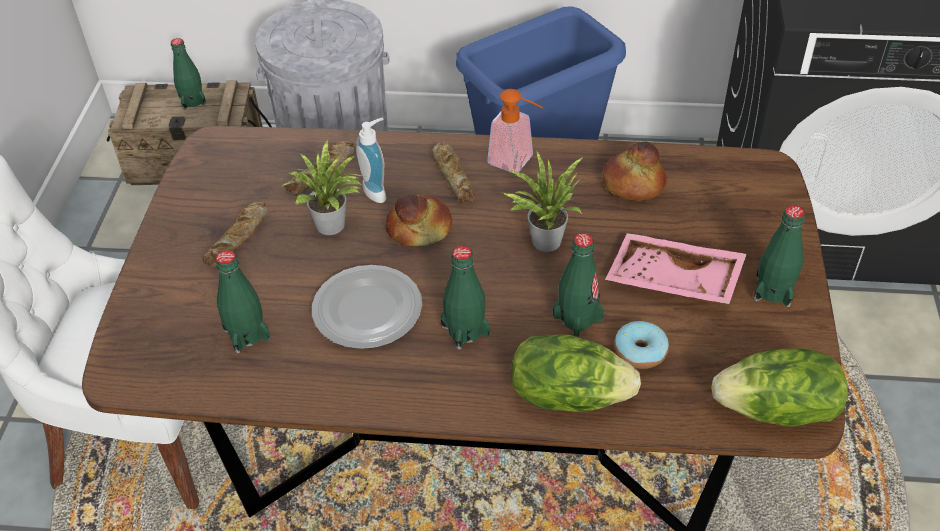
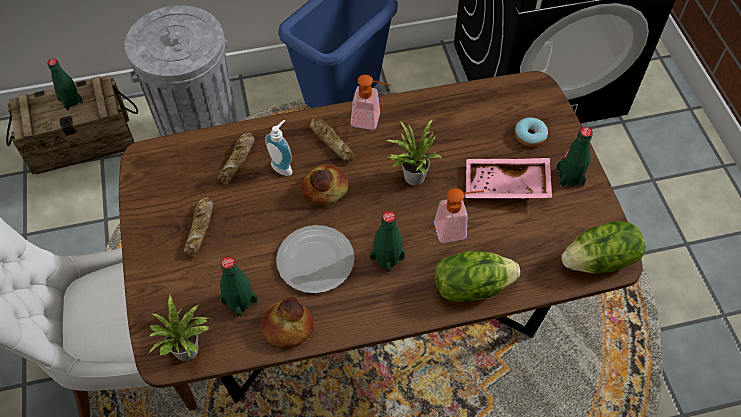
camera: 20 degrees left, 10 degrees up
potted plant [282,141,366,235] -> potted plant moved to [148,295,211,361]
green bottle [553,233,604,337] -> soap dispenser [434,188,484,243]
bread [602,141,667,201] -> bread moved to [261,297,314,348]
donut [614,321,669,369] -> donut moved to [515,118,548,147]

